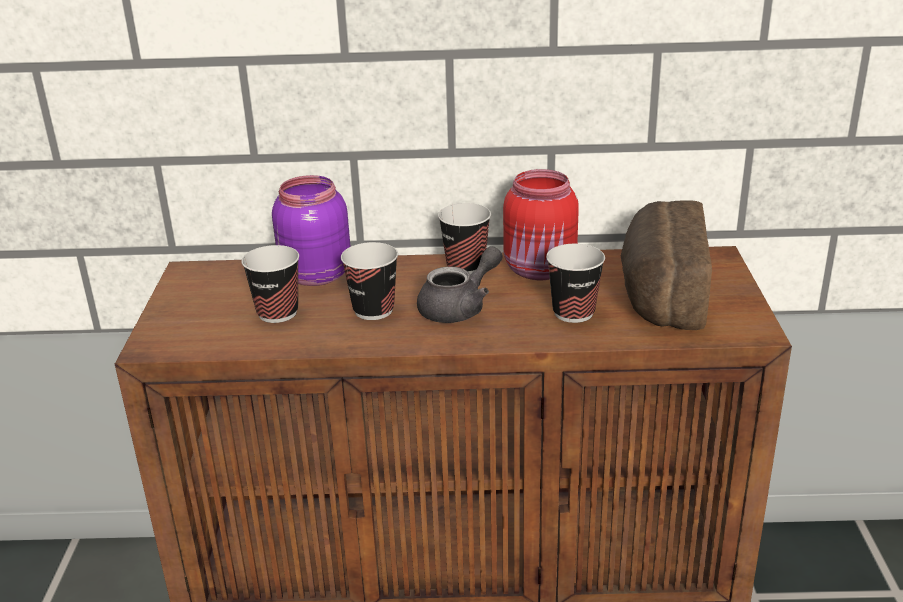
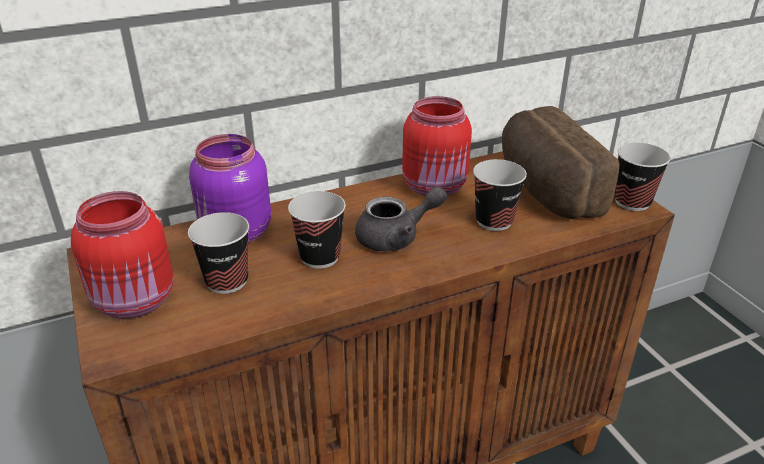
camera: 25 degrees left, 5 degrees up
grey teapot [417,246,503,323] -> grey teapot turned 45 degrees clockwise [355,186,447,252]
cup [438,203,491,274] -> cup moved to [615,143,671,211]
none -> red jar [71,191,173,319]

